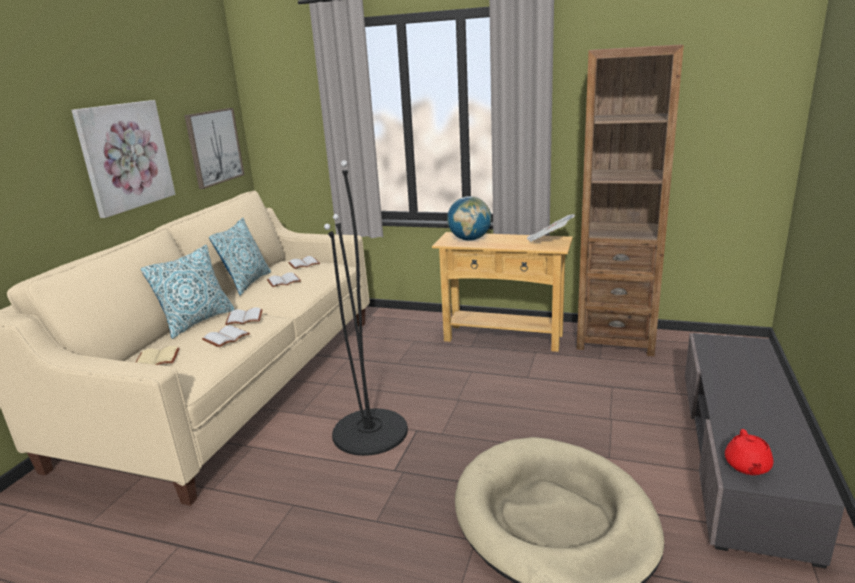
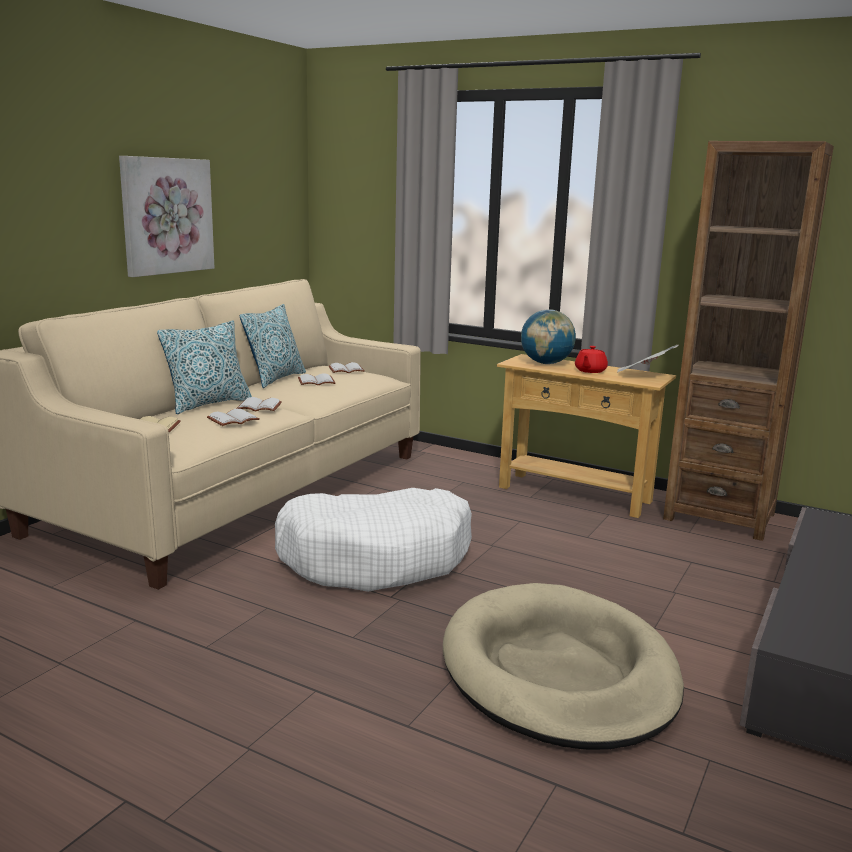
camera: 10 degrees right, 5 degrees down
picture [184,108,244,189] -> none
black floor lamp [324,160,408,456] -> white dog bed [275,488,472,592]
red teapot [725,429,774,475] -> red teapot moved to [575,346,608,373]

